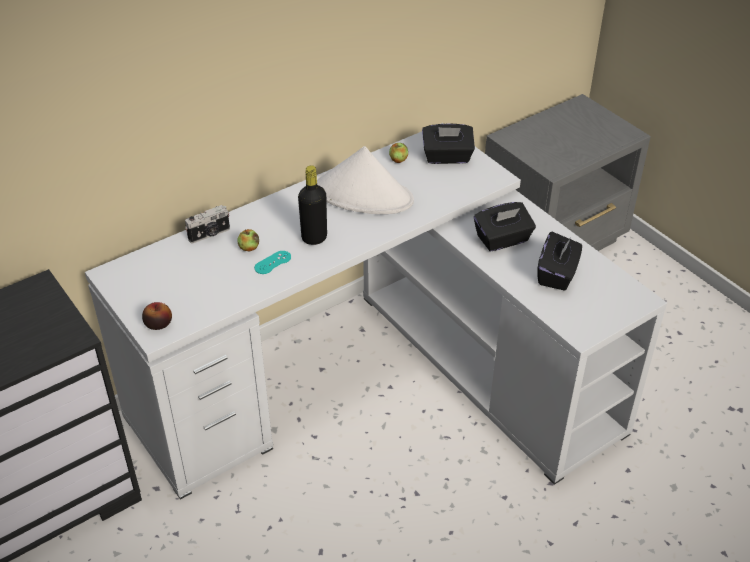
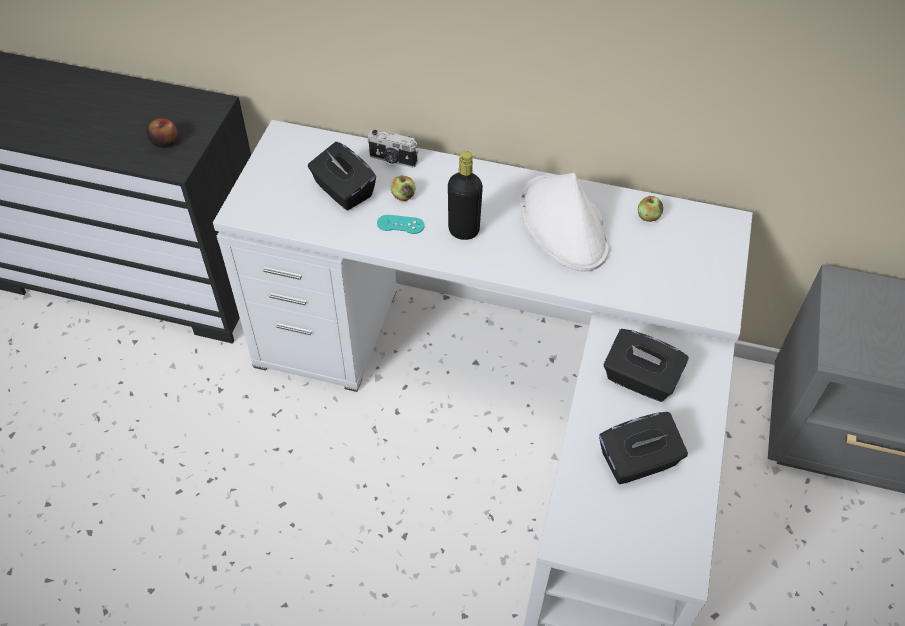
camera: 50 degrees right, 10 degrees up
apple [142,302,172,330] -> apple moved to [146,118,178,148]
black tissue box [422,123,475,164] -> black tissue box moved to [308,142,376,210]

